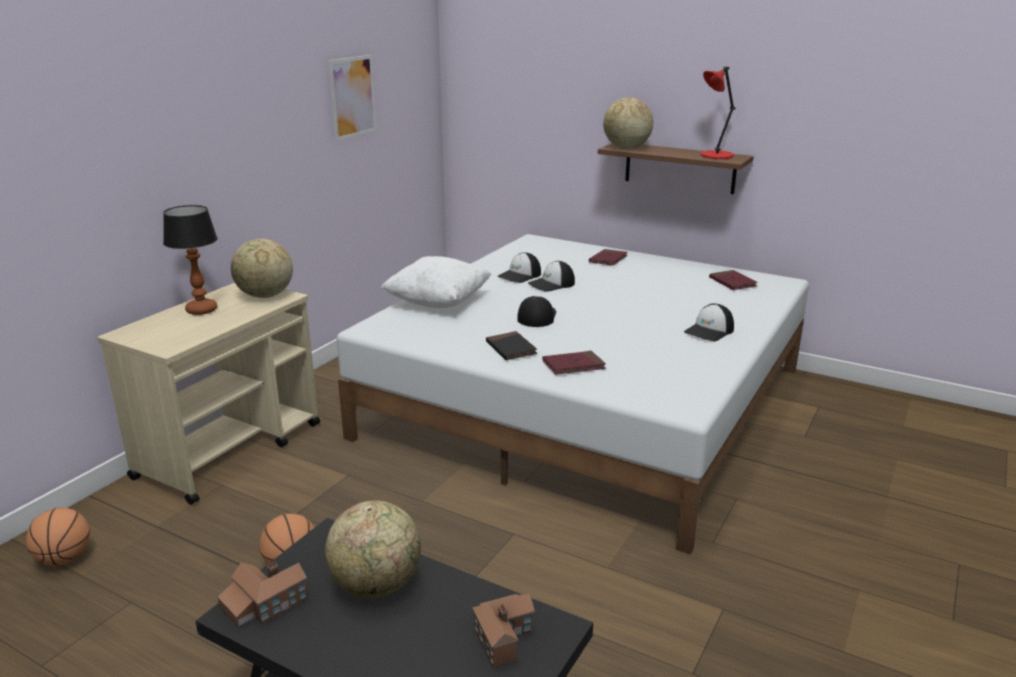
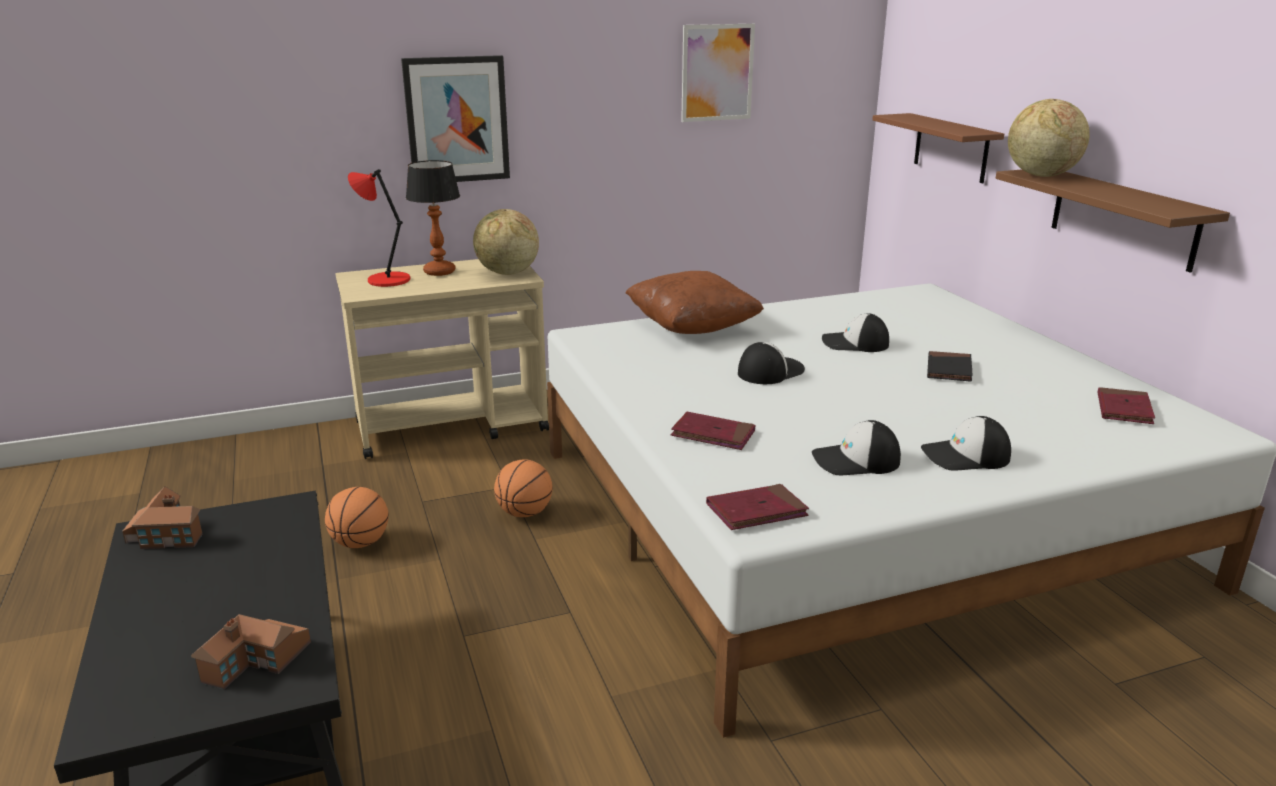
camera: 40 degrees right, 0 degrees up
basketball [26,508,90,566] -> basketball moved to [494,459,553,517]
globe [325,500,421,598] -> none
white pillow [381,256,491,308] -> brown pillow [625,271,764,334]
black book [486,331,537,360] -> black book moved to [927,351,973,382]
cap [498,252,541,283] -> cap moved to [812,420,901,475]
red book [589,249,628,266] -> red book moved to [706,484,809,530]
red table lamp [701,66,736,159] -> red table lamp moved to [348,169,410,287]
none -> picture [401,55,510,182]
none -> brown shelf [872,113,1004,183]

